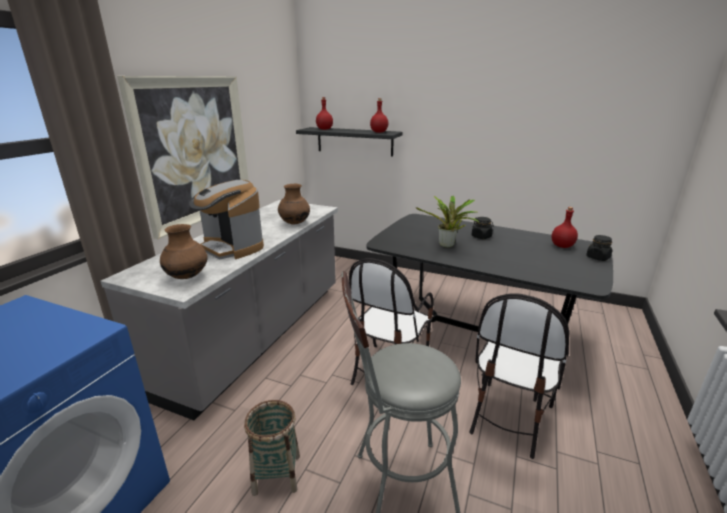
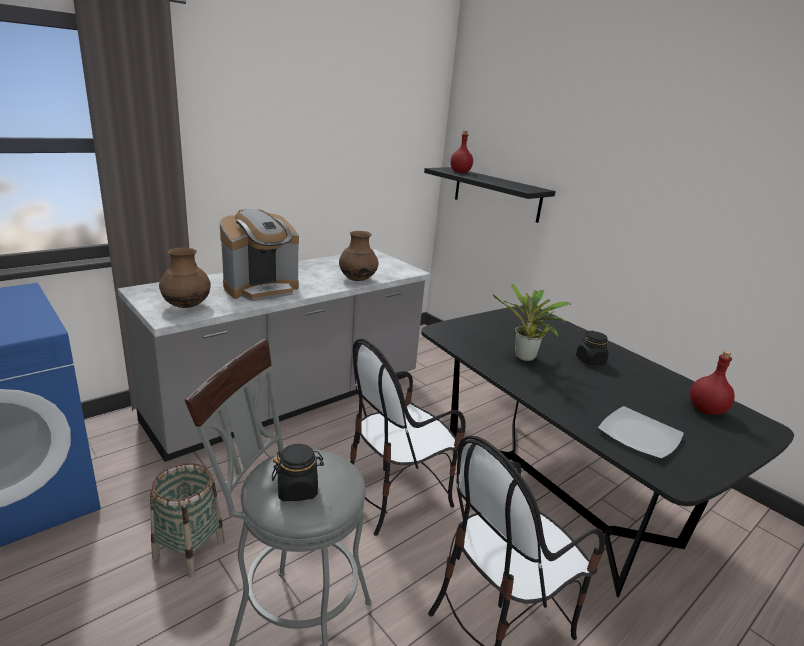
camera: 25 degrees right, 0 degrees up
picture [117,76,249,239] -> none
coffee machine [189,180,264,259] -> coffee machine turned 105 degrees counterclockwise [220,209,299,301]
red bottle [370,98,389,133] -> none
black jar [586,235,613,261] -> black jar moved to [272,444,324,501]
none -> plate [598,406,684,459]

